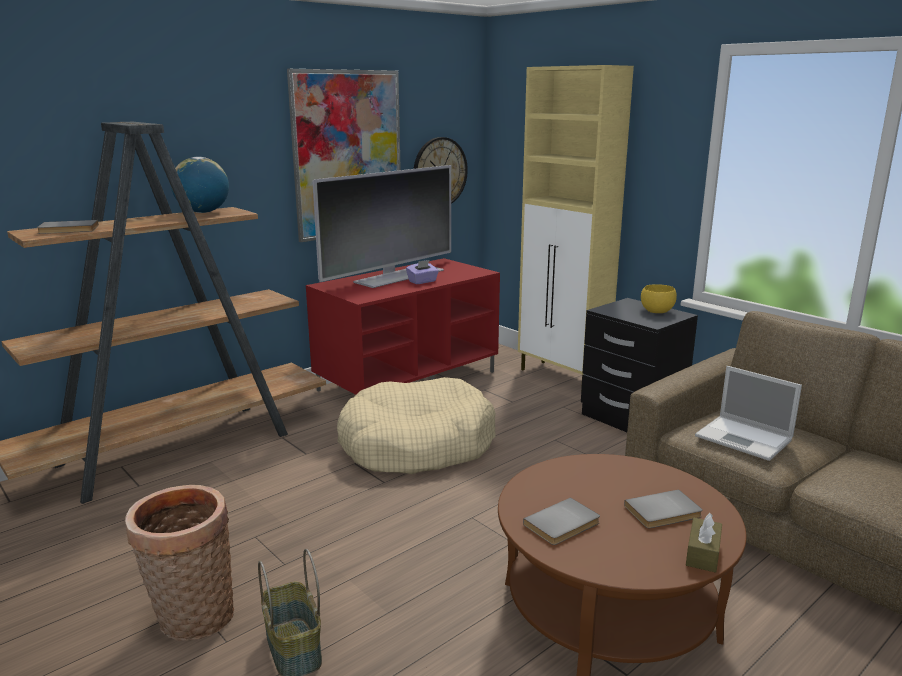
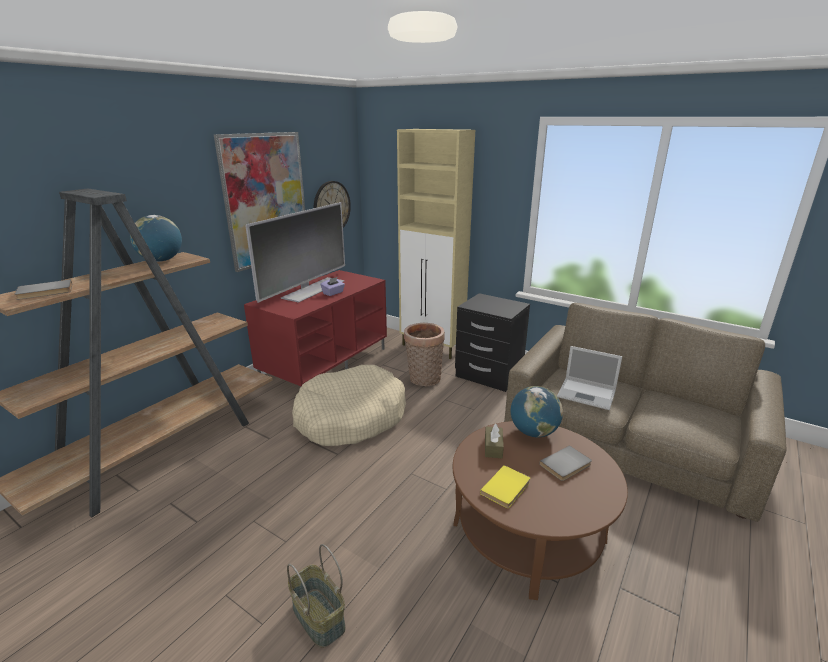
camera: 15 degrees left, 5 degrees up
basket [125,485,234,641] -> basket moved to [404,323,445,386]
grey book [523,498,600,545] -> yellow book [480,465,530,508]
yellow bowl [641,284,677,313] -> none
brown tissue box [686,513,722,573] -> brown tissue box moved to [485,424,504,458]
none -> globe [511,386,563,437]

